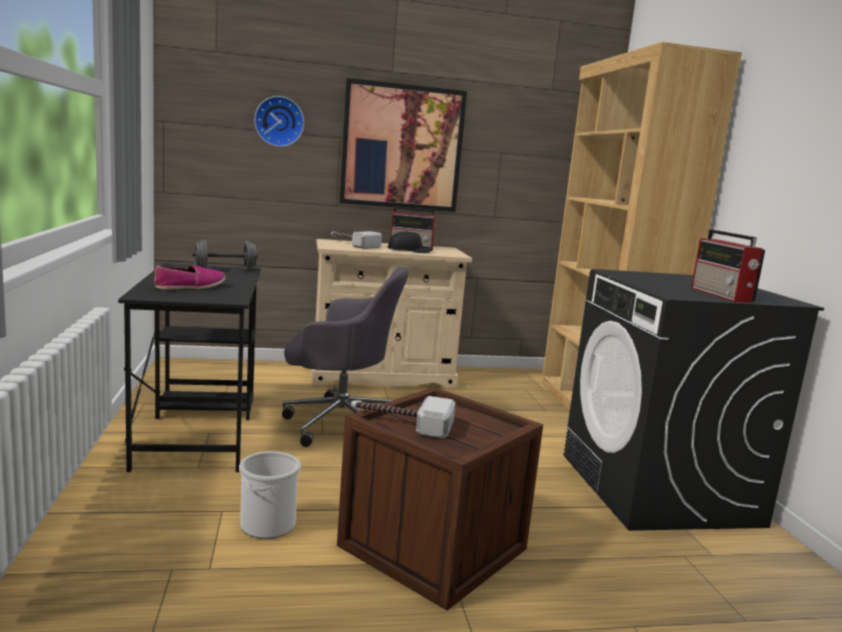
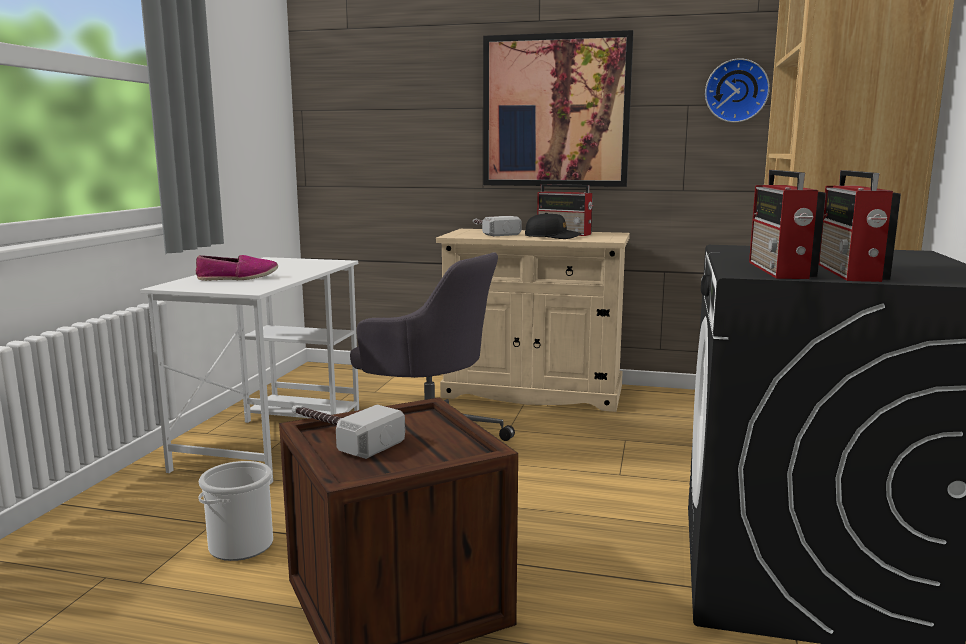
camera: 25 degrees right, 0 degrees up
black desk [118,263,261,472] -> white desk [141,257,359,484]
grey dumbbell [192,240,258,270] -> none
wall clock [254,96,304,147] -> wall clock moved to [705,58,770,123]
none -> radio [749,170,826,279]

